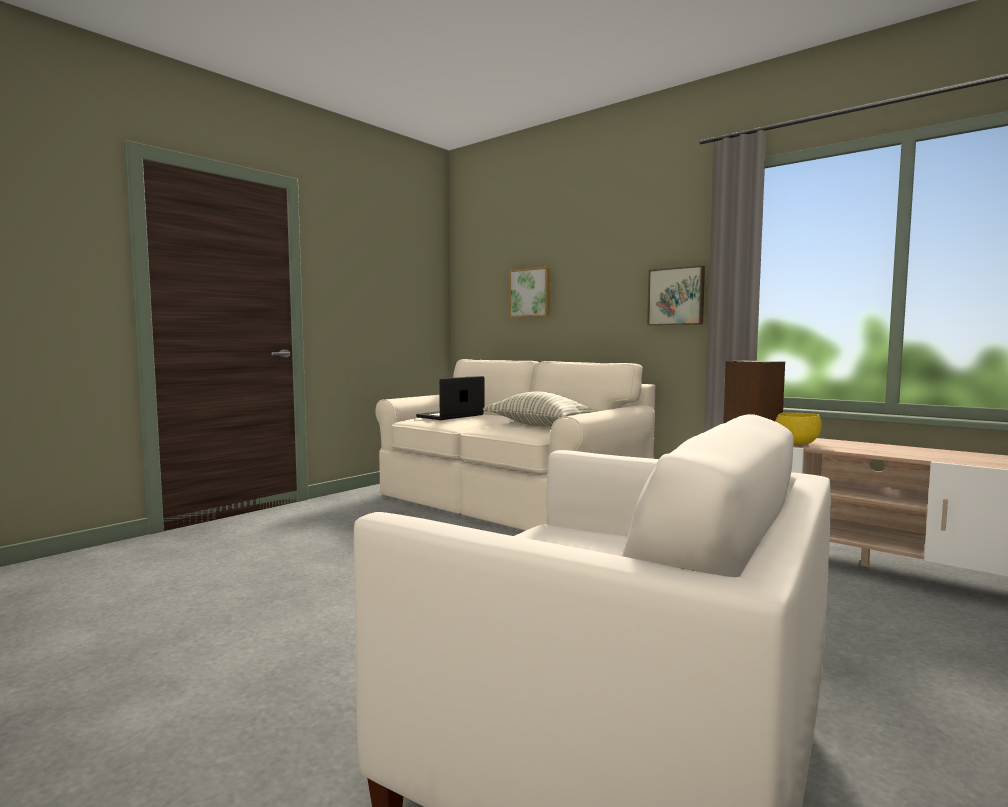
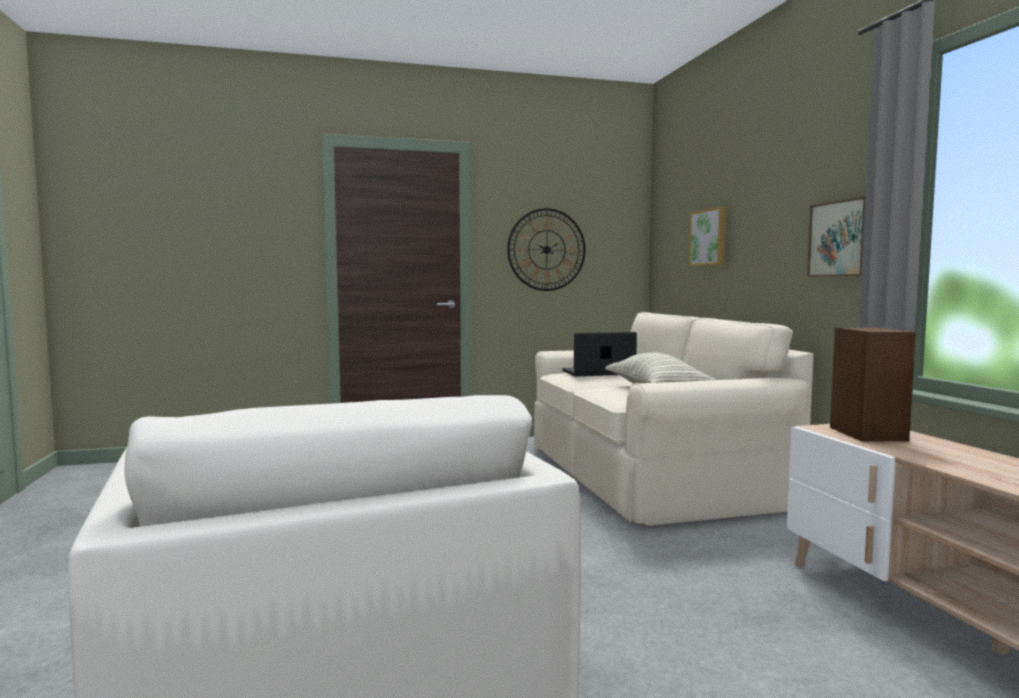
camera: 35 degrees right, 0 degrees up
yellow bowl [775,412,822,445] -> none
none -> wall clock [507,208,585,291]

